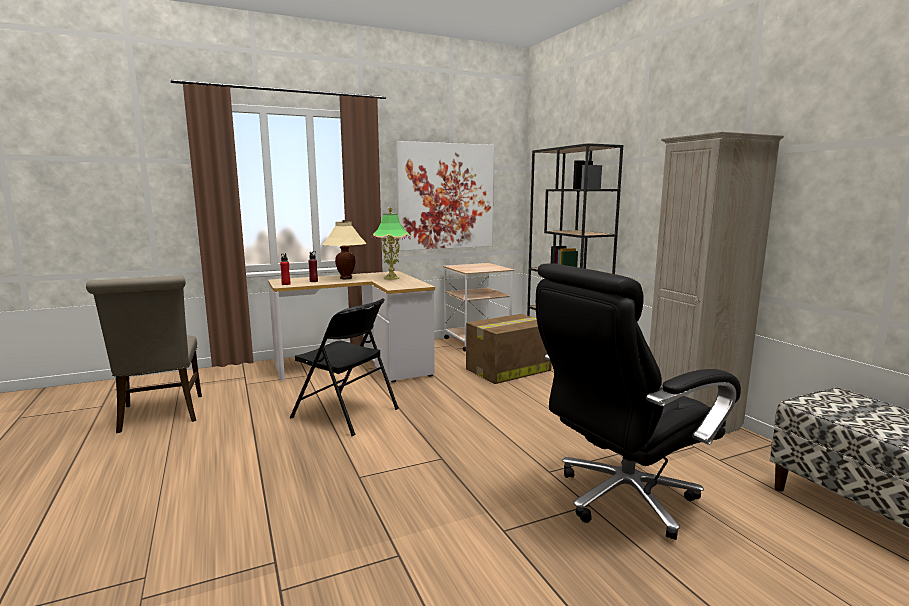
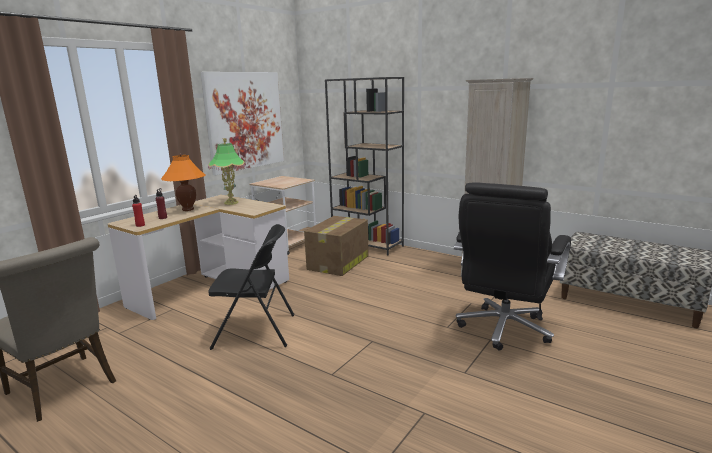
camera: 30 degrees left, 5 degrees up
beige table lamp [322,220,367,279] -> orange table lamp [161,154,205,211]

